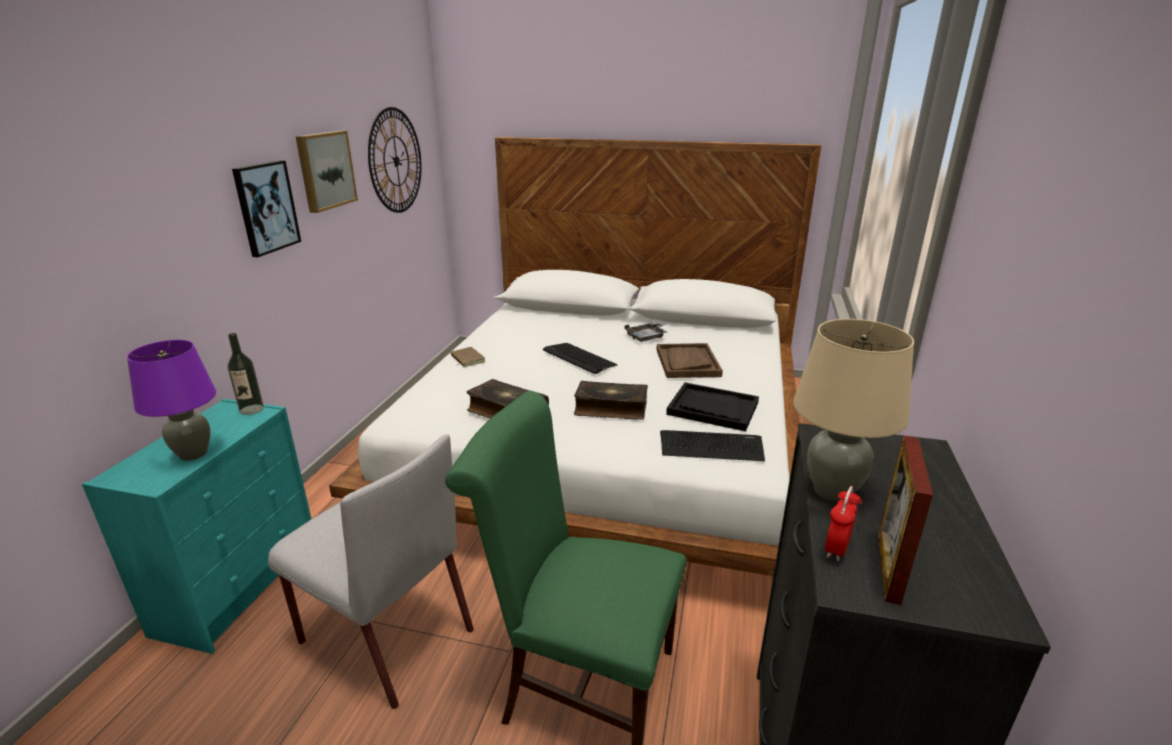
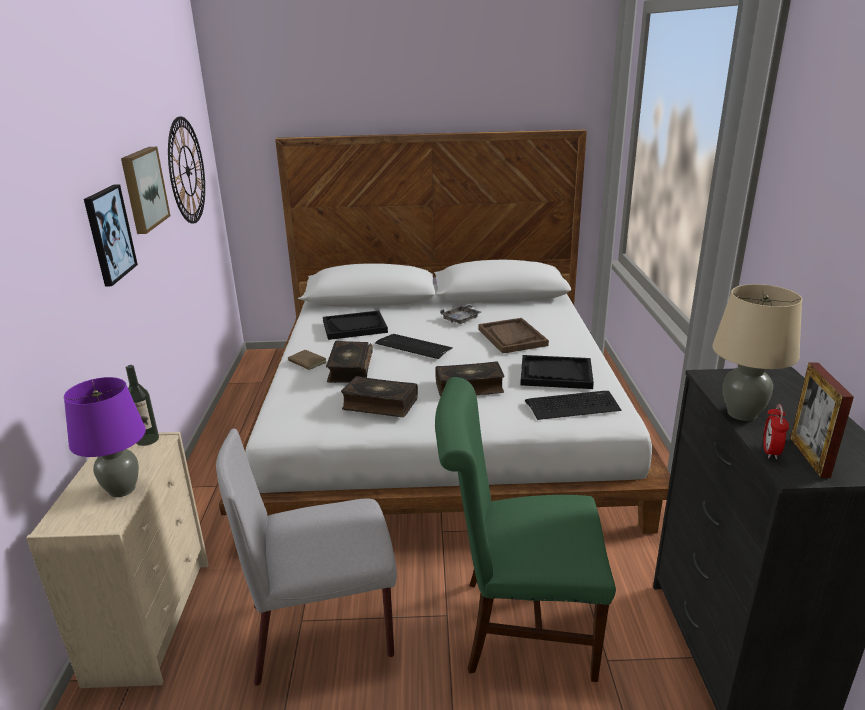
camera: 15 degrees left, 0 degrees up
turquoise dresser [82,399,311,654] -> beige dresser [26,432,209,688]
grey chair [268,434,474,709] -> grey chair turned 150 degrees clockwise [216,429,397,686]
none -> black tray [323,311,388,340]
none -> book [326,341,373,383]

